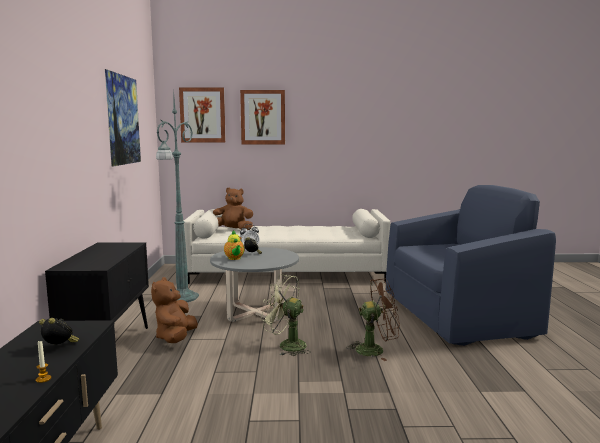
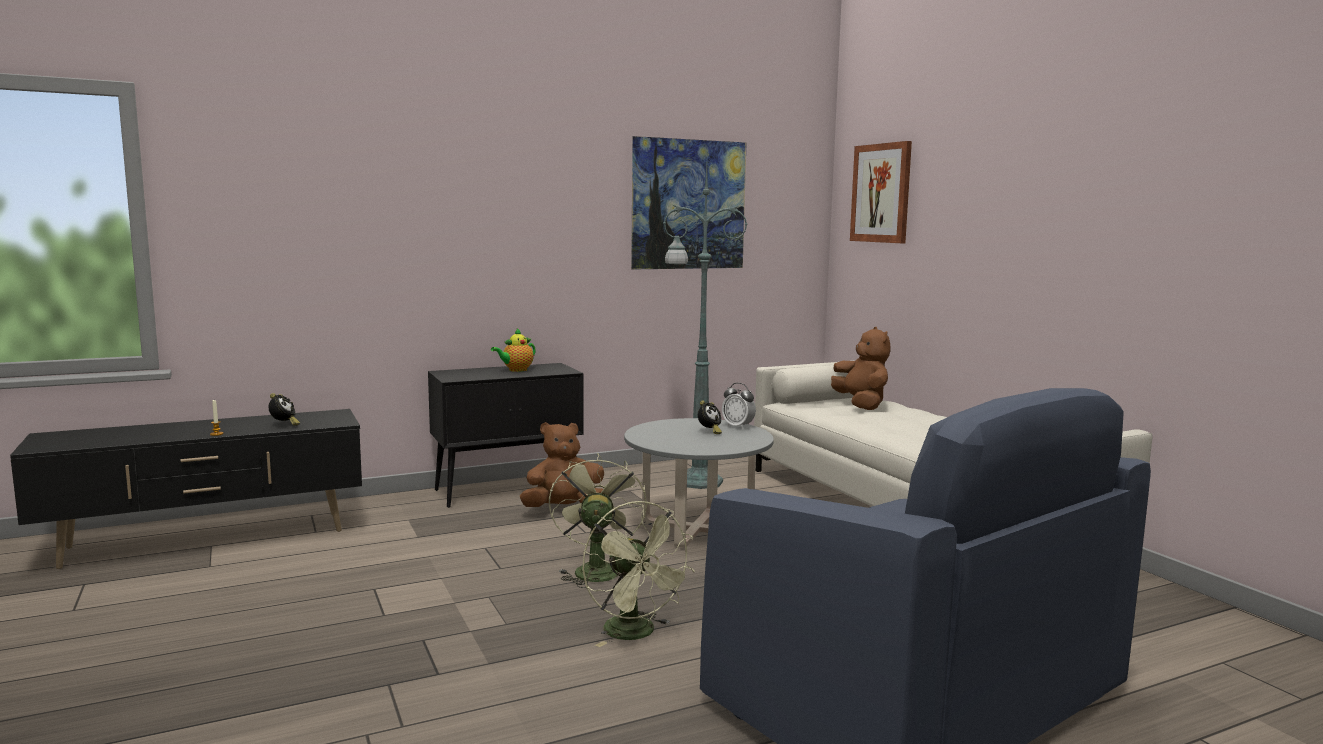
camera: 65 degrees right, 0 degrees up
teapot [224,230,244,260] -> teapot moved to [491,328,536,372]
picture [240,90,285,145] -> none
brown fan [346,278,400,361] -> green fan [582,501,695,647]

